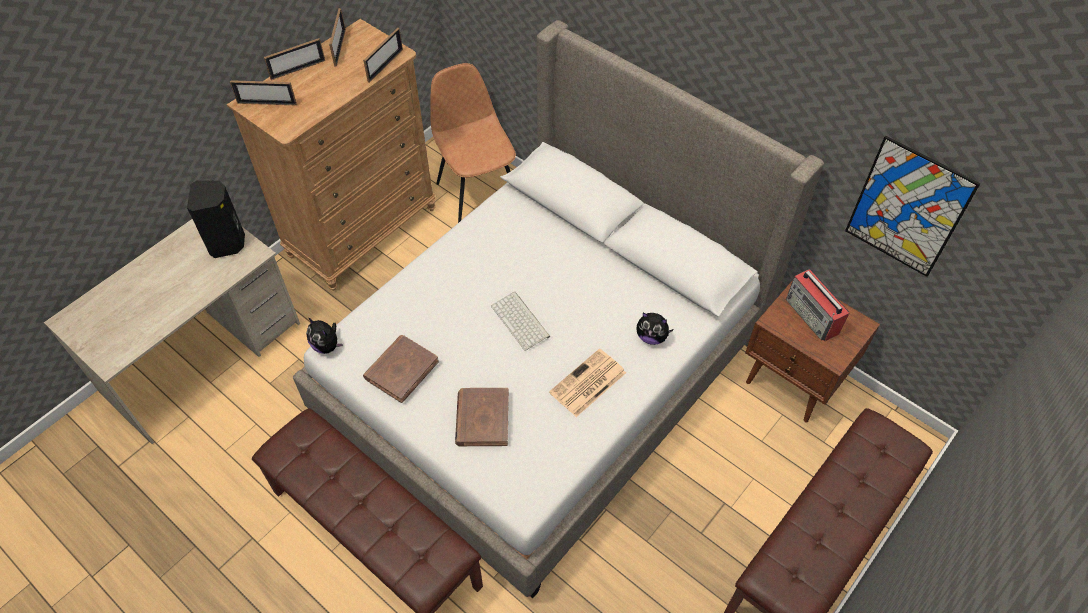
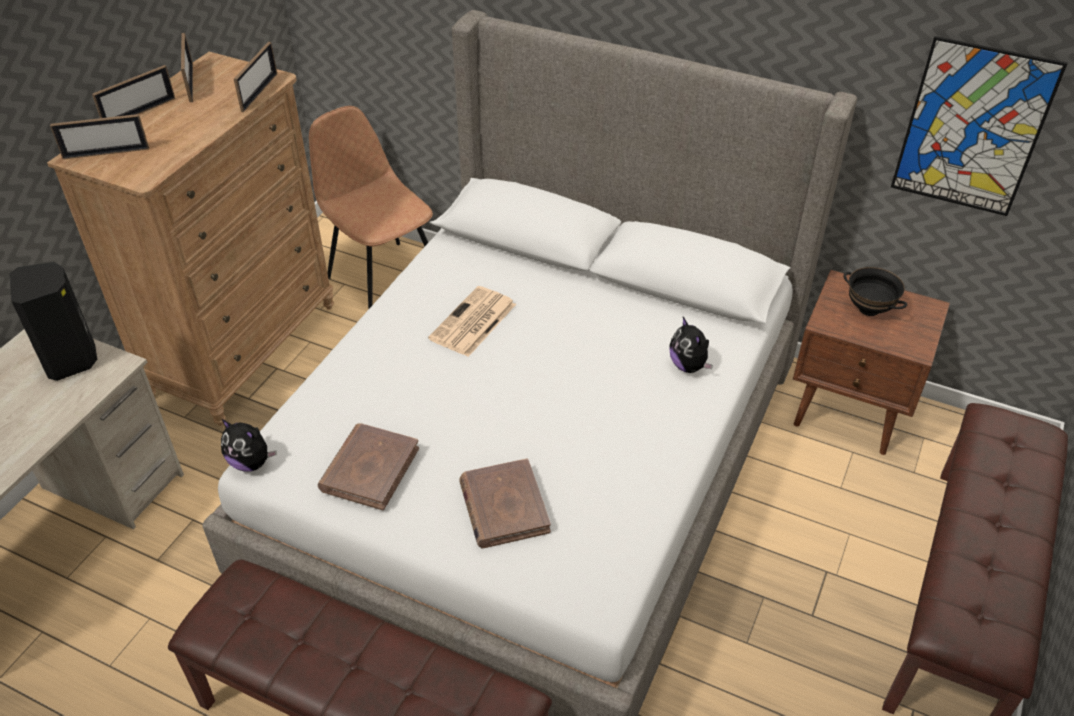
camera: 15 degrees left, 10 degrees down
keyboard [491,292,550,351] -> none
newspaper [549,349,626,417] -> newspaper moved to [428,286,516,357]
plush toy [636,312,674,345] -> plush toy turned 60 degrees clockwise [670,317,713,373]
radio [786,269,849,341] -> black bowl [844,267,907,316]

